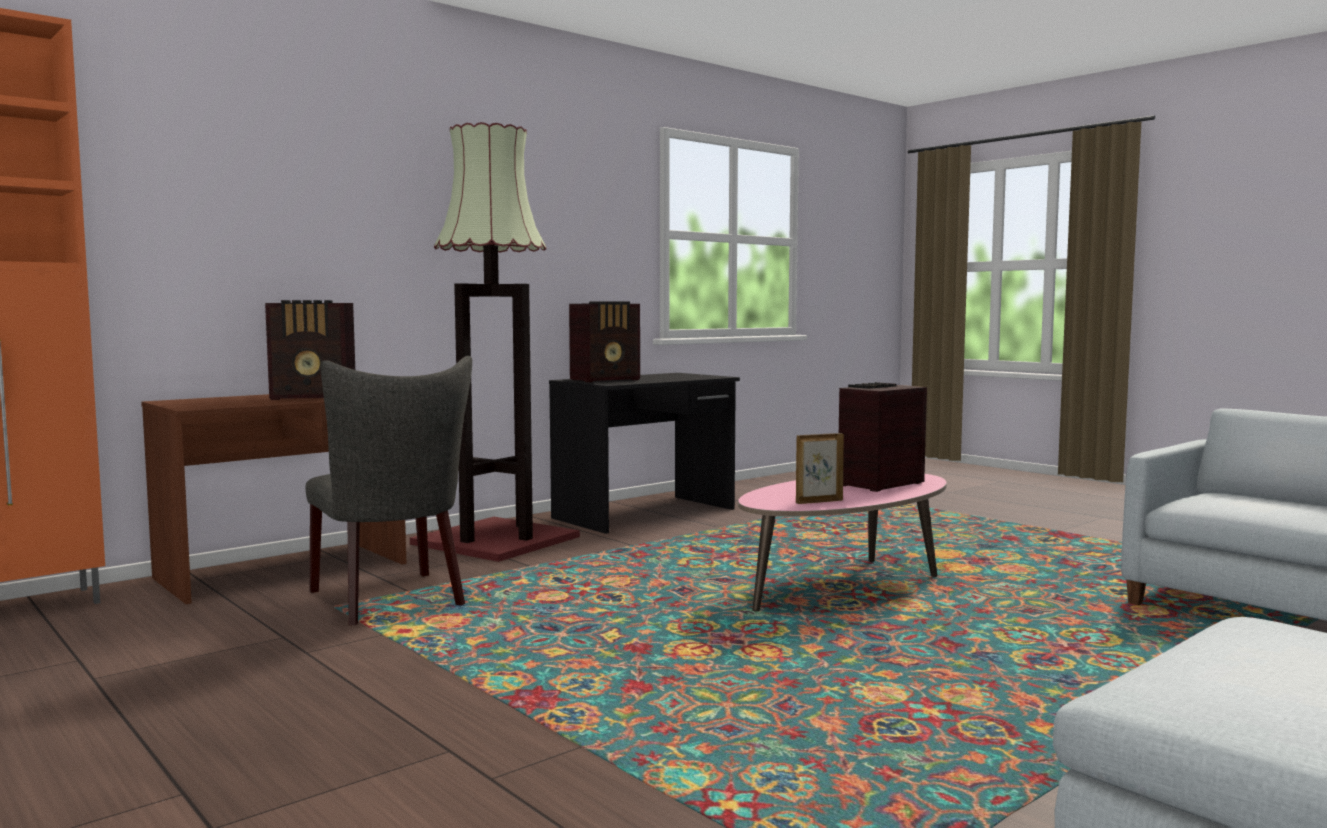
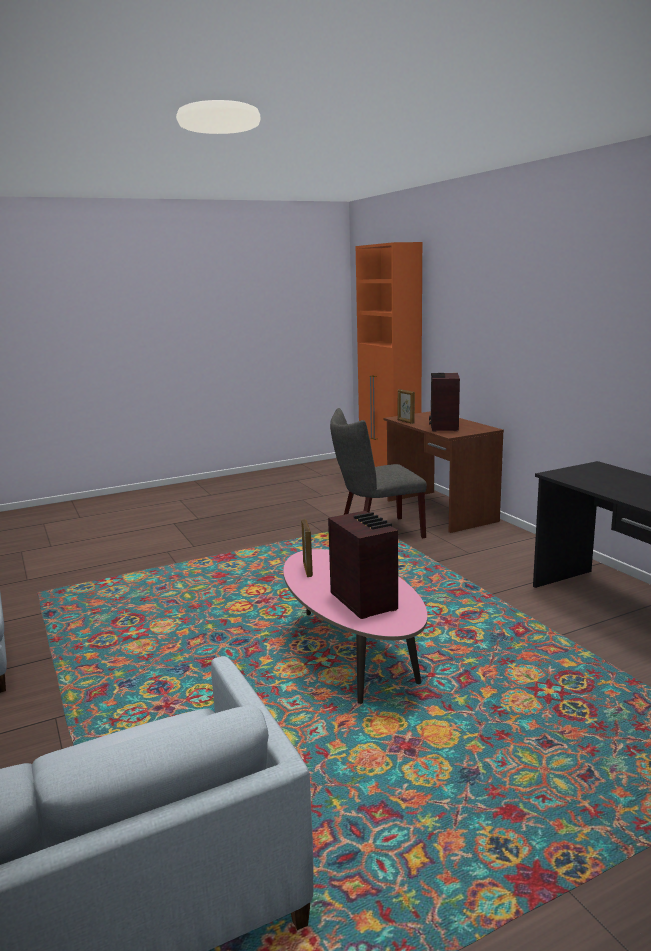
camera: 105 degrees right, 10 degrees up
floor lamp [410,122,580,562] -> none
radio [569,301,640,382] -> none
none -> picture frame [398,389,415,424]

